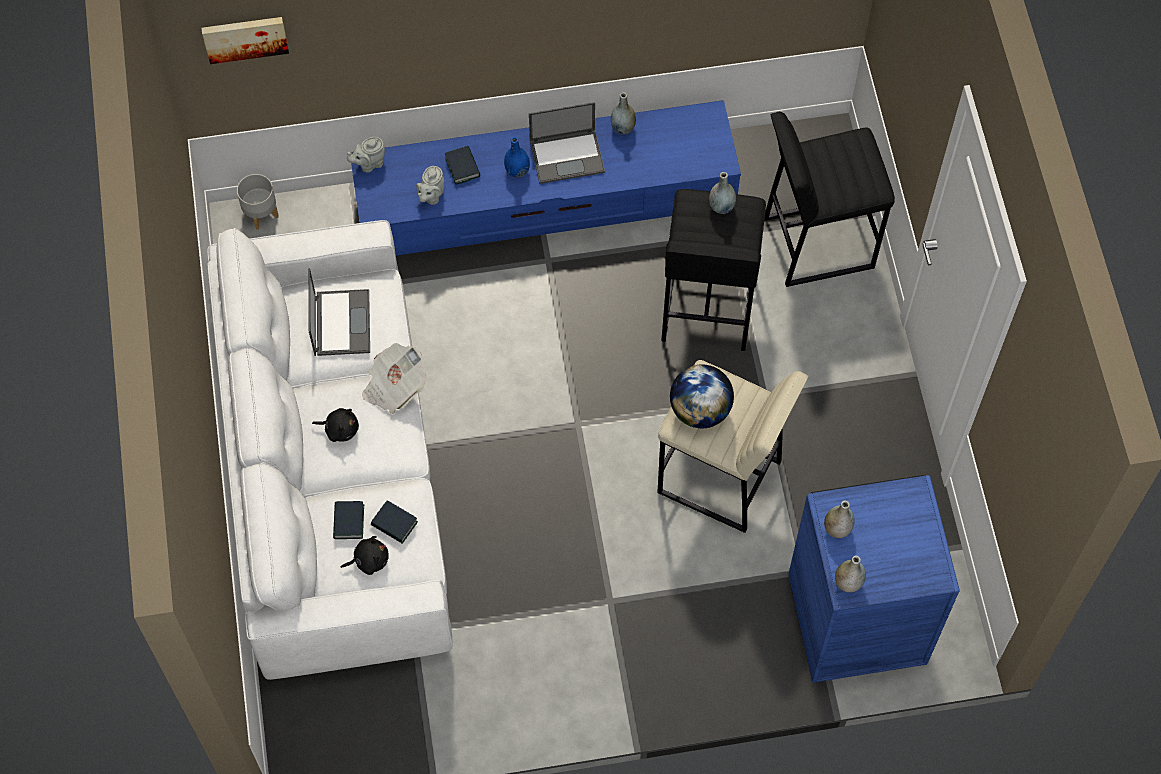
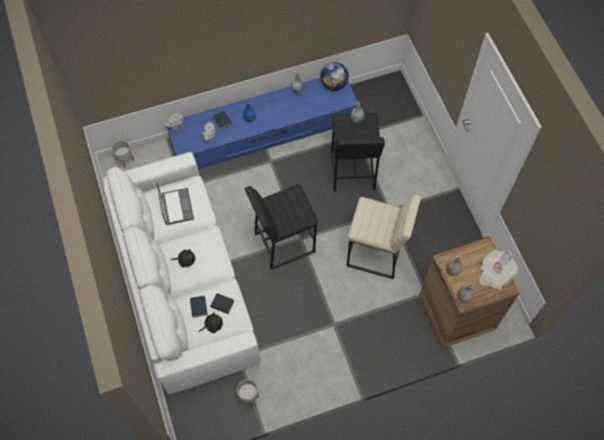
camera: 10 degrees left, 0 degrees up
picture [202,17,289,64] -> none
newspaper [362,343,427,414] -> newspaper moved to [479,250,518,290]
laptop [529,102,605,184] -> none
globe [670,364,734,428] -> globe moved to [320,62,349,91]
black stool [765,112,895,287] -> black stool moved to [244,184,318,270]
blue cabinet [788,475,960,683] -> brown cabinet [419,236,520,348]
none -> grey planter [237,379,259,407]

